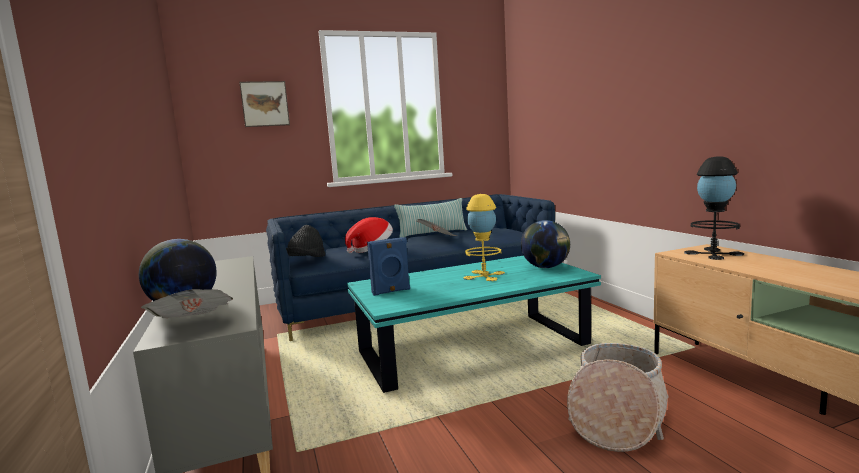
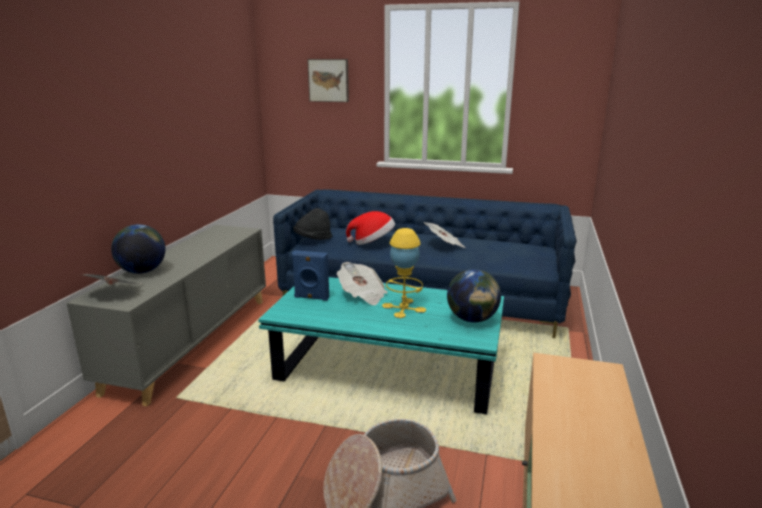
camera: 35 degrees right, 10 degrees up
pillow [394,198,467,238] -> none
black table lamp [684,156,744,260] -> none
none -> newspaper [337,262,387,305]

